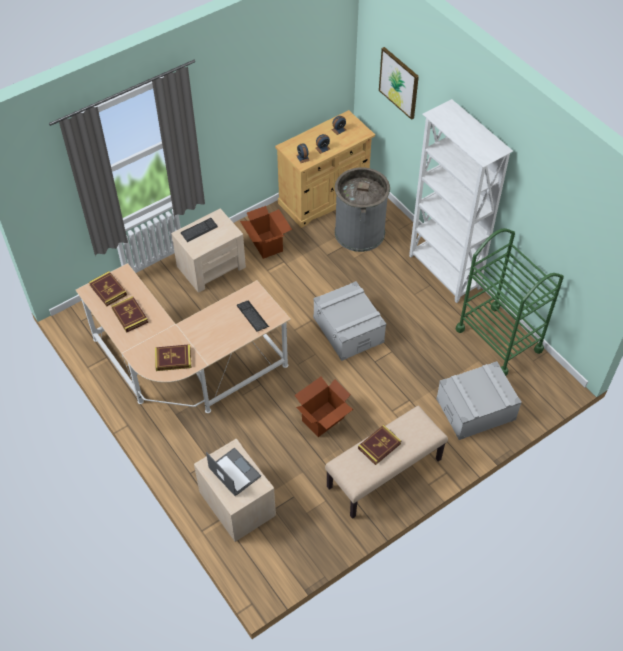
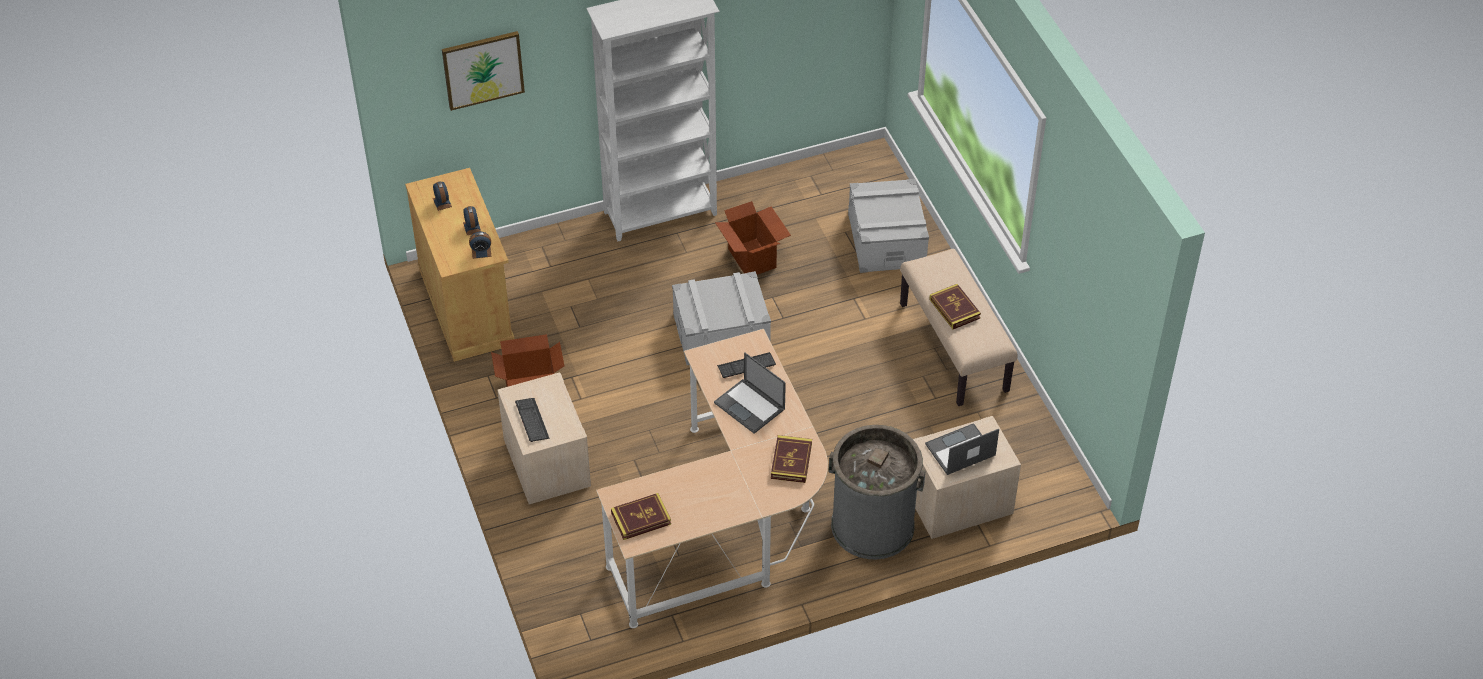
camera: 75 degrees left, 5 degrees down
book [111,296,148,333] -> none
cardboard box [295,377,353,437] -> cardboard box moved to [715,201,791,275]
grey trash can [335,167,390,252] -> grey trash can moved to [828,425,926,559]
green cart [456,228,564,376] -> none
none -> laptop [714,352,786,434]

